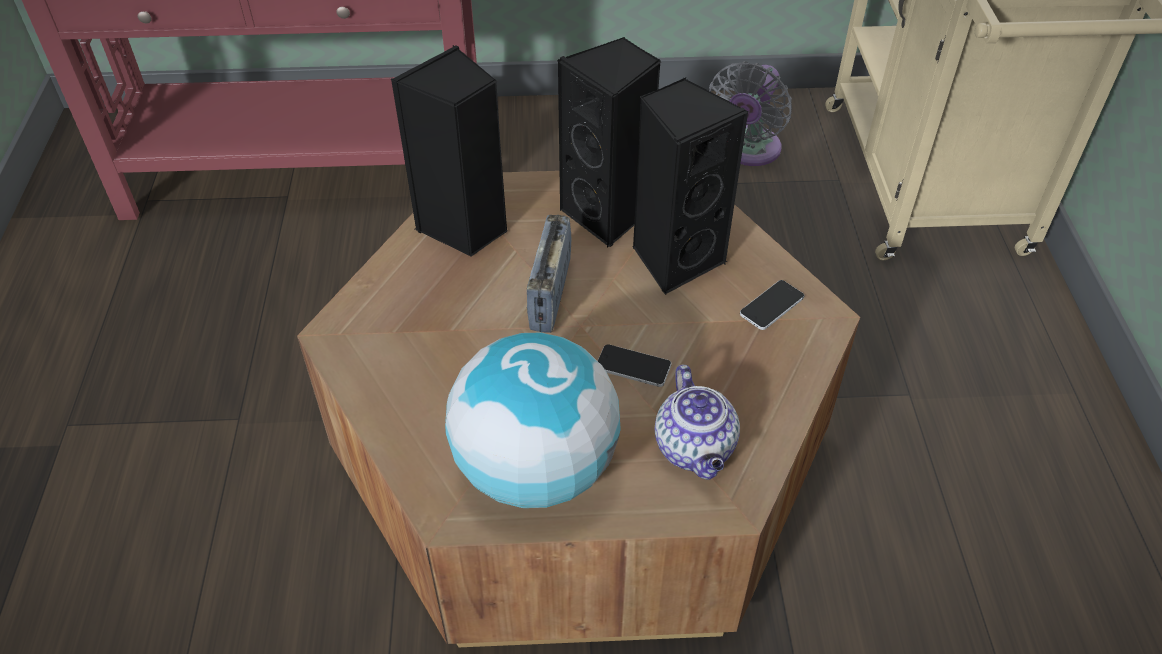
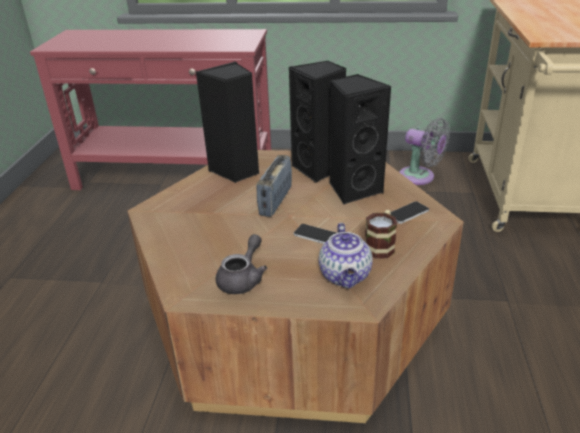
camera: 10 degrees right, 15 degrees down
globe [445,333,621,508] -> grey teapot [215,234,267,294]
grey fan [709,61,792,166] -> grey fan turned 90 degrees counterclockwise [400,118,450,185]
none -> mug [365,210,397,259]

